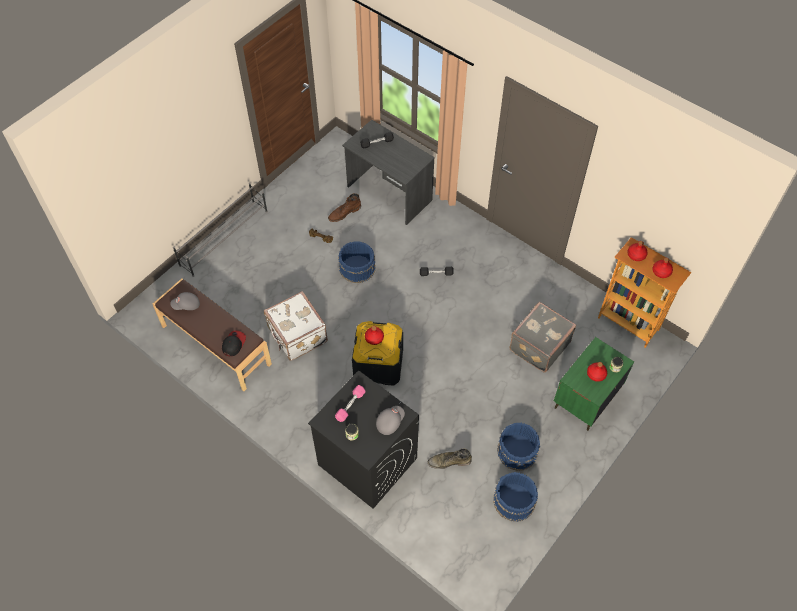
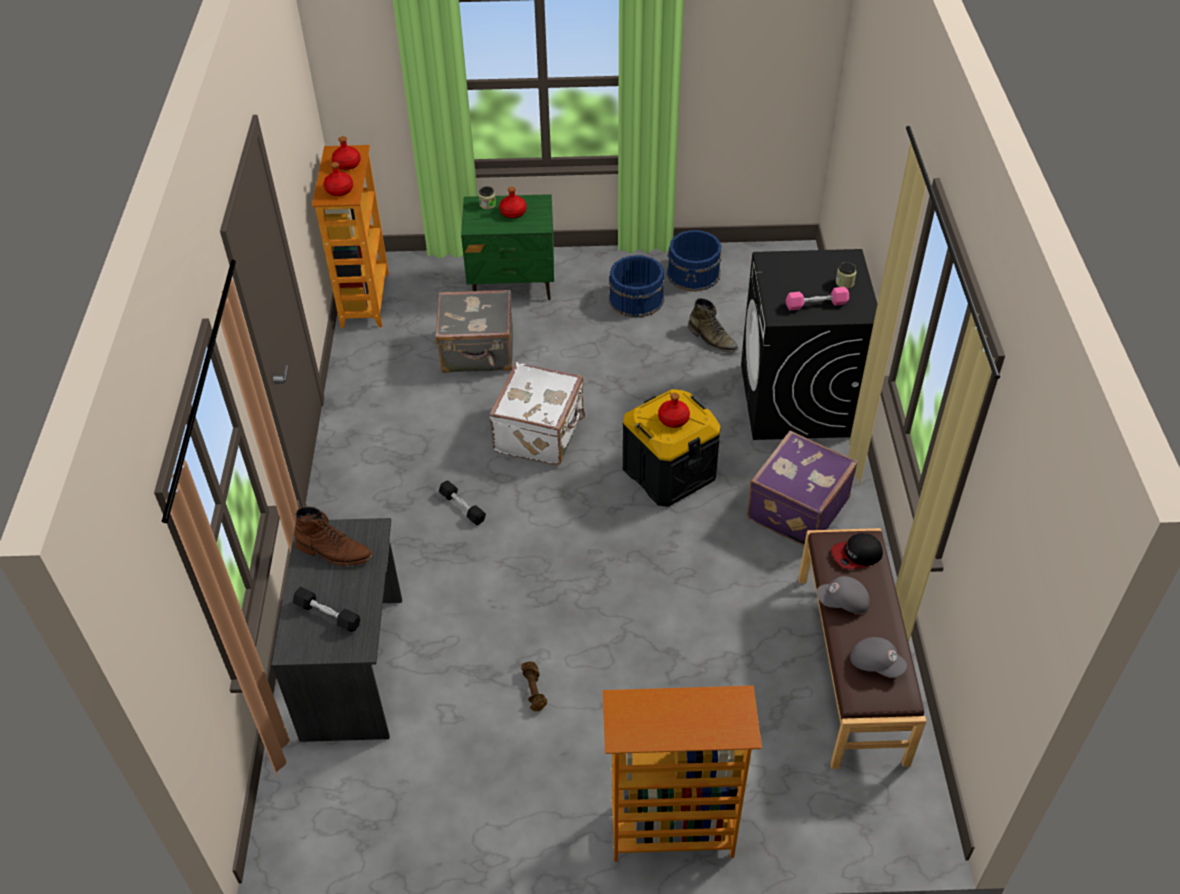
camera: 130 degrees left, 10 degrees down
grey shoe rack [173,183,268,277] -> bookcase [603,686,762,862]
white suitcase [264,291,328,361] -> white suitcase moved to [489,362,585,465]
brown boot [328,193,361,222] -> brown boot moved to [294,506,373,566]
blue bucket [338,241,375,283] -> none
grey cap [376,406,405,435] -> grey cap moved to [817,576,870,614]
none -> purple suitcase [747,431,858,546]

